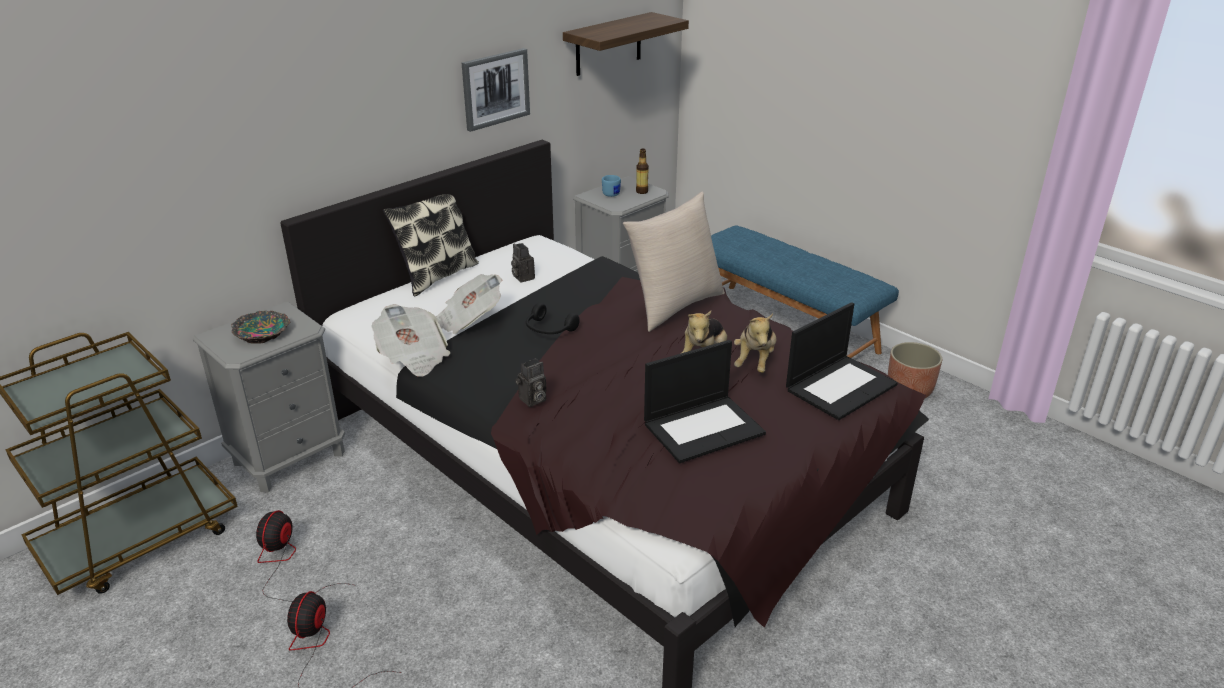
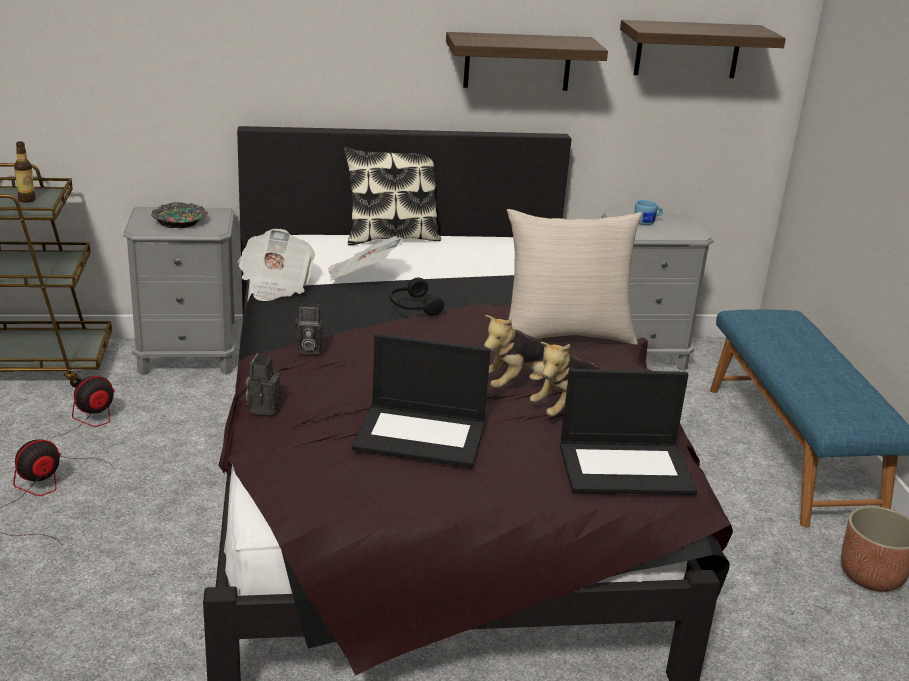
camera: 35 degrees right, 5 degrees down
picture [462,48,530,132] -> shelf [446,32,608,91]
camera [511,243,535,282] -> camera moved to [245,354,281,416]
bottle [636,149,649,194] -> bottle moved to [14,141,36,203]

